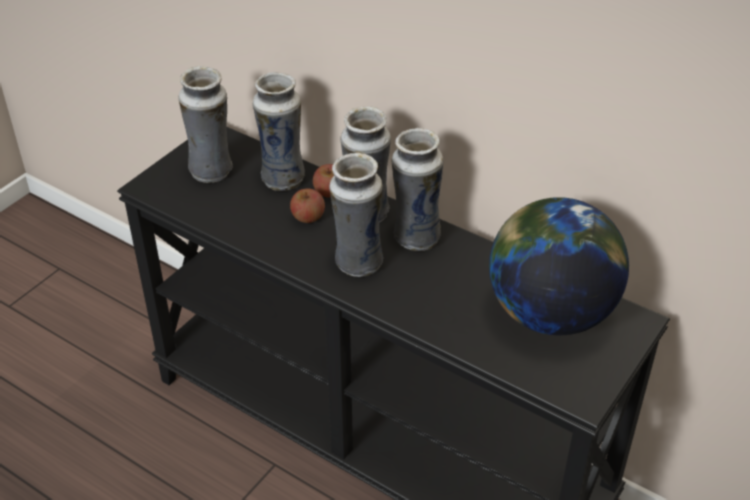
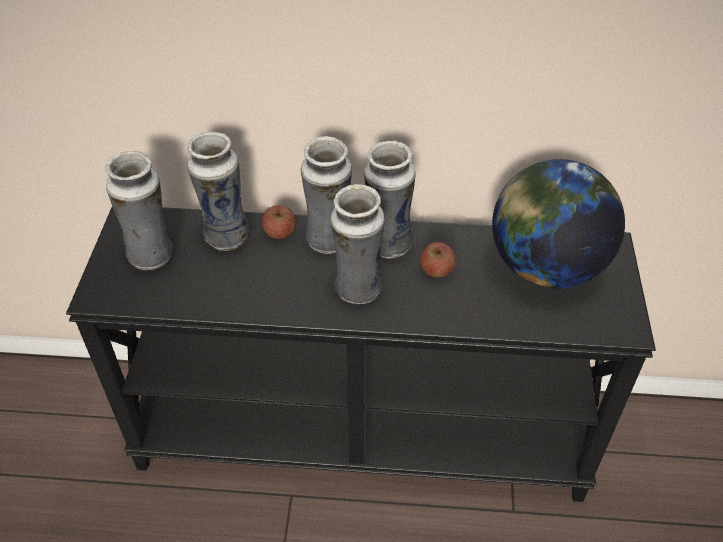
camera: 30 degrees left, 5 degrees up
apple [290,188,325,223] -> apple moved to [420,242,456,278]

